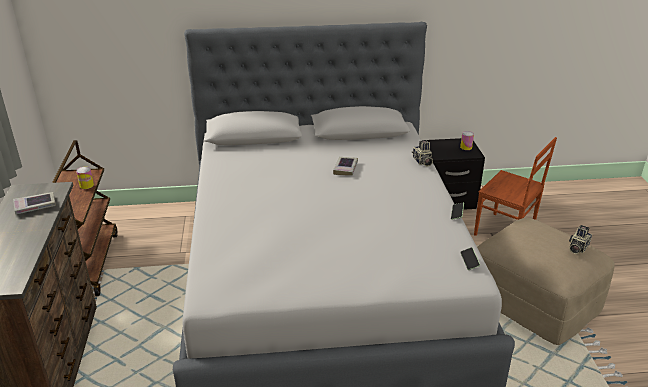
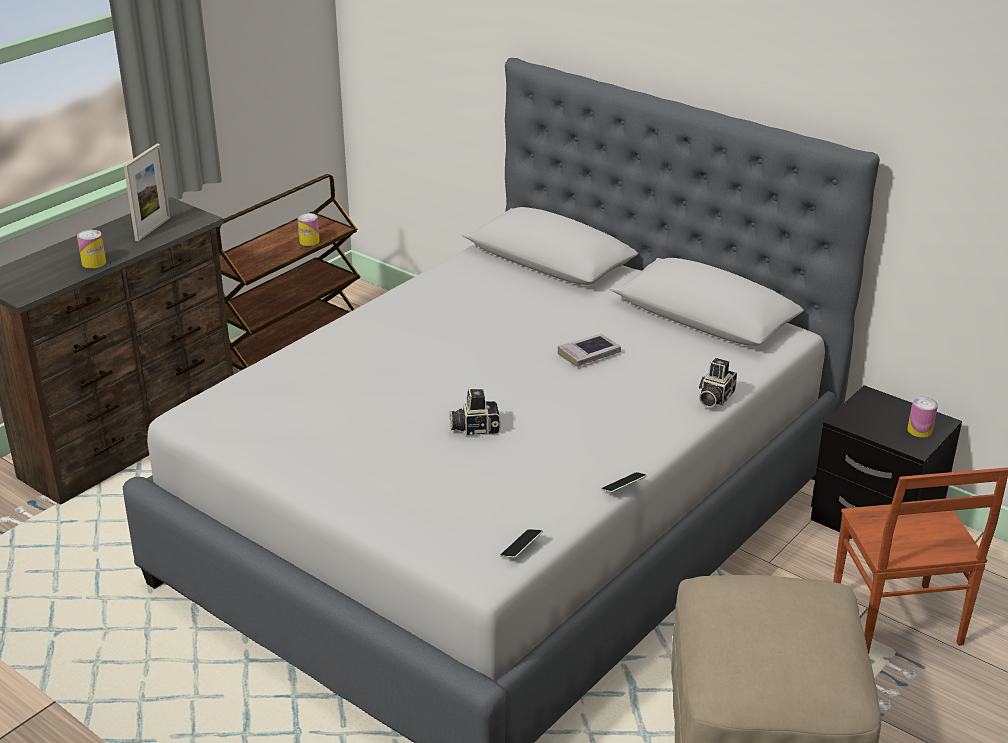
camera: 45 degrees right, 0 degrees up
book [13,192,56,214] -> picture frame [123,144,170,241]
camera [569,225,592,254] -> camera moved to [450,388,501,436]
none -> can [77,230,106,269]

